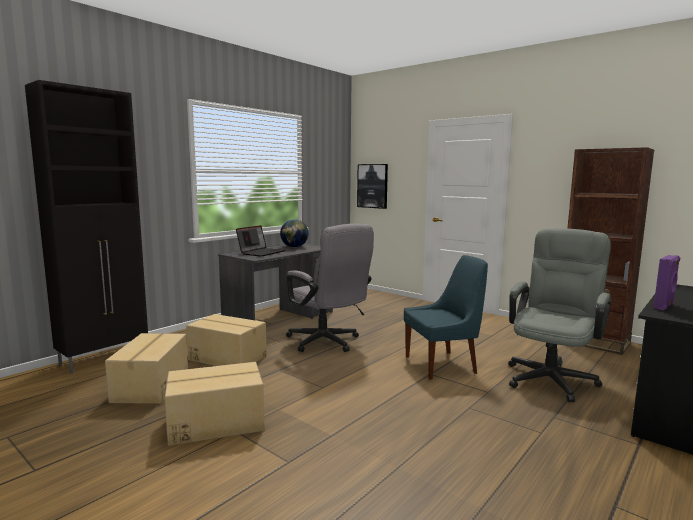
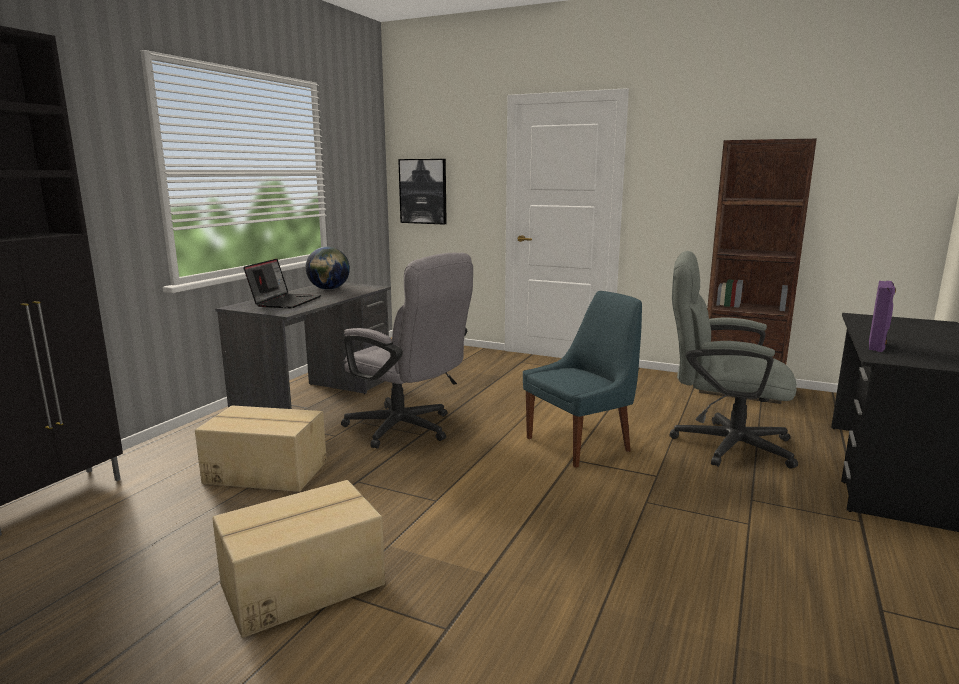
camera: 15 degrees left, 5 degrees up
cardboard box [105,333,188,404] -> none
grey office chair [508,228,611,402] -> grey office chair turned 90 degrees counterclockwise [670,251,798,469]

